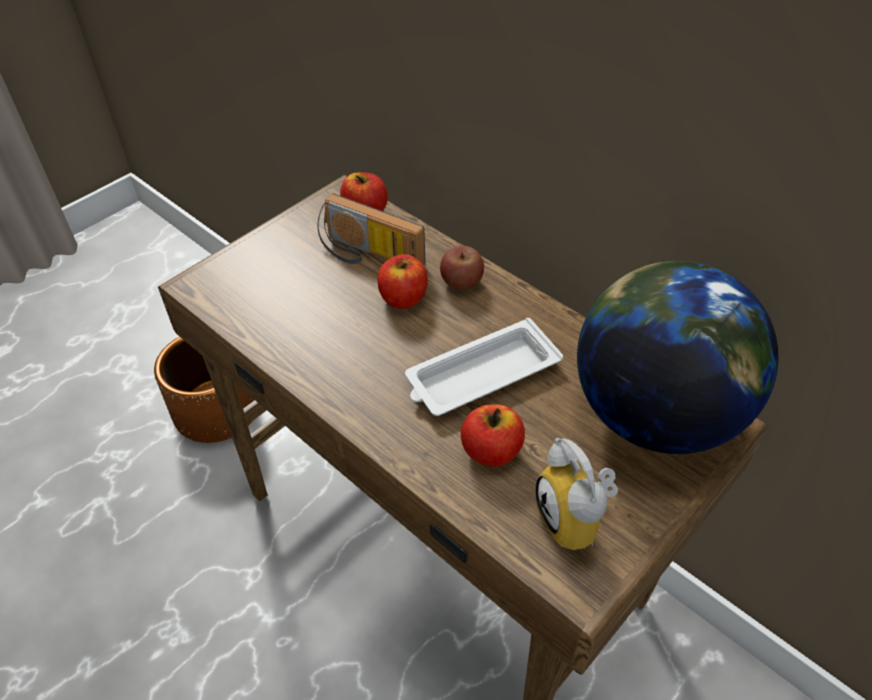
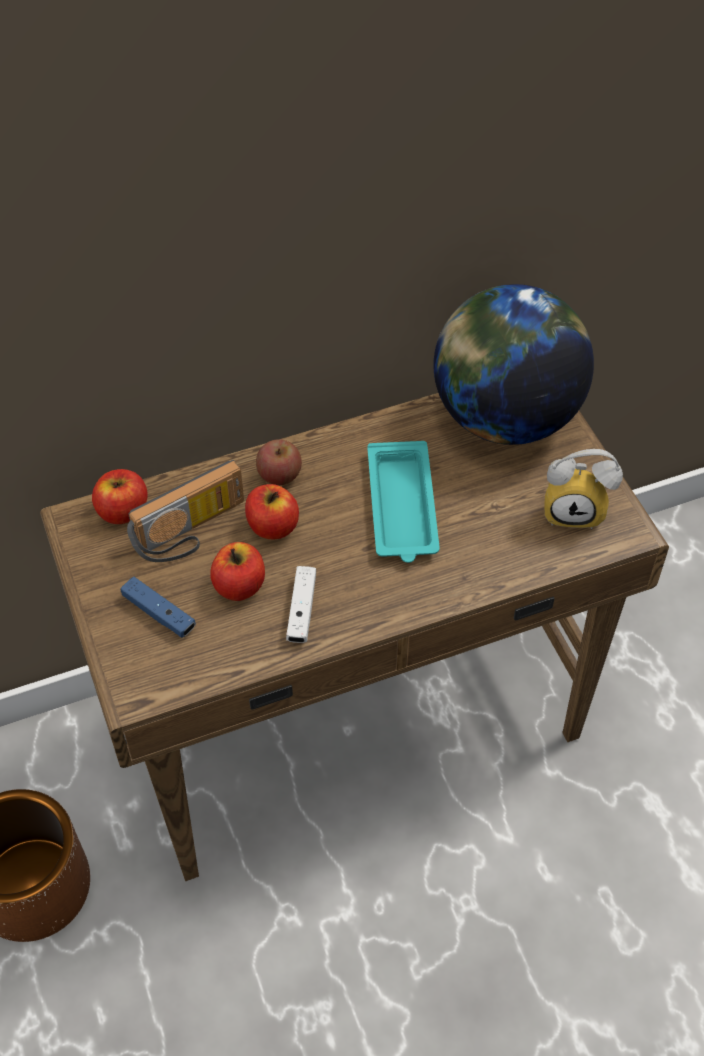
camera: 65 degrees left, 5 degrees up
white tray [405,318,563,416] -> turquoise tray [367,441,440,563]
apple [461,404,525,467] -> apple moved to [211,542,265,601]
none -> blue game controller [121,577,196,638]
none -> white game controller [286,566,316,643]

